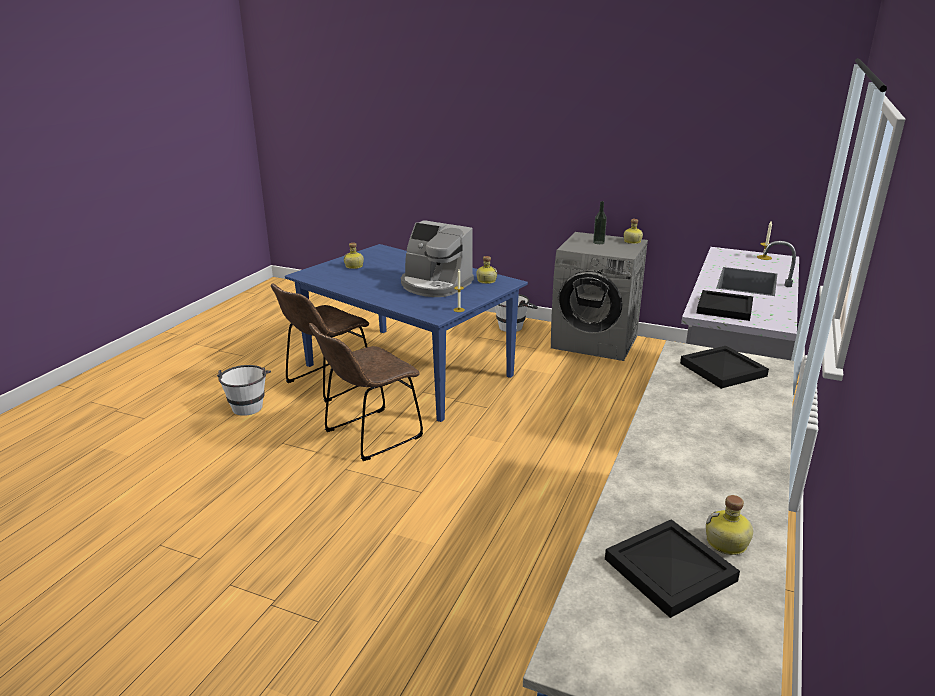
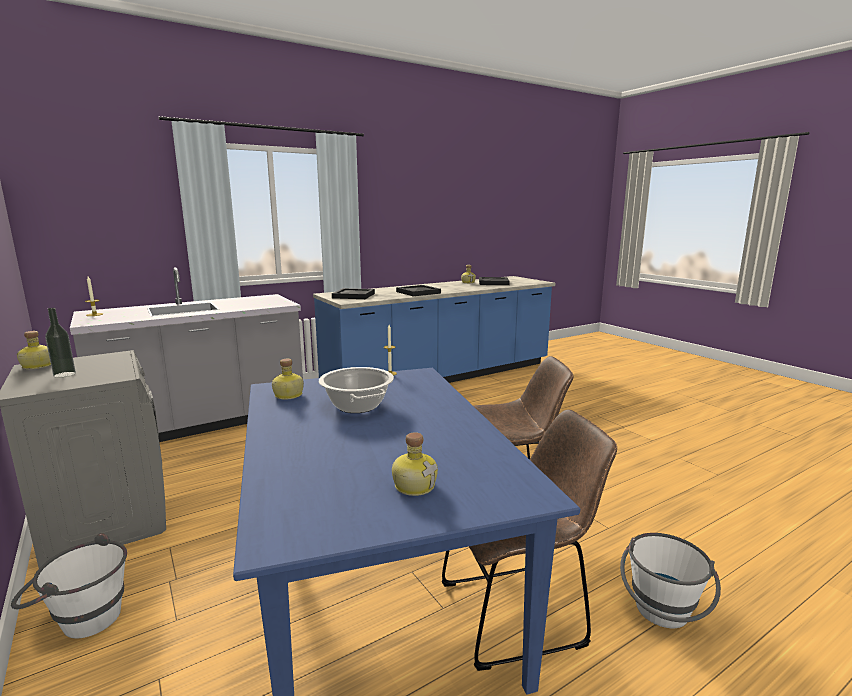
camera: 145 degrees left, 10 degrees down
coffee machine [401,220,474,297] -> cooking pot [319,367,394,413]
black tray [697,290,753,321] -> black tray moved to [396,285,441,296]

